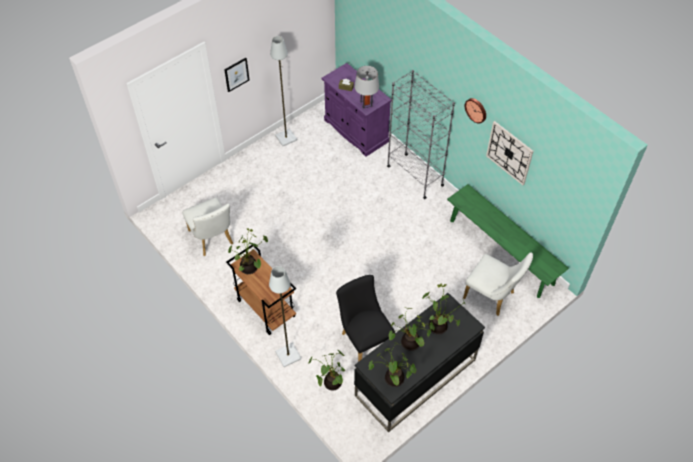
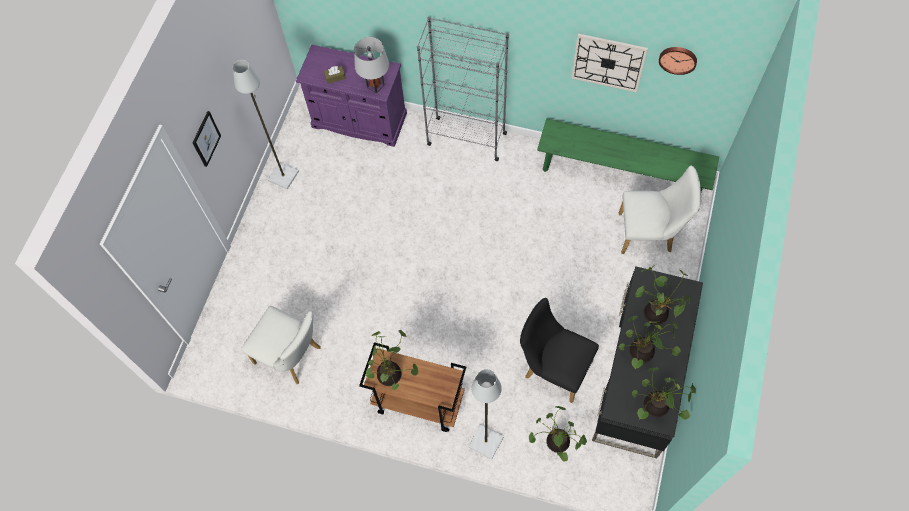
camera: 30 degrees left, 10 degrees up
wall clock [465,98,486,124] -> wall clock moved to [659,47,697,75]

